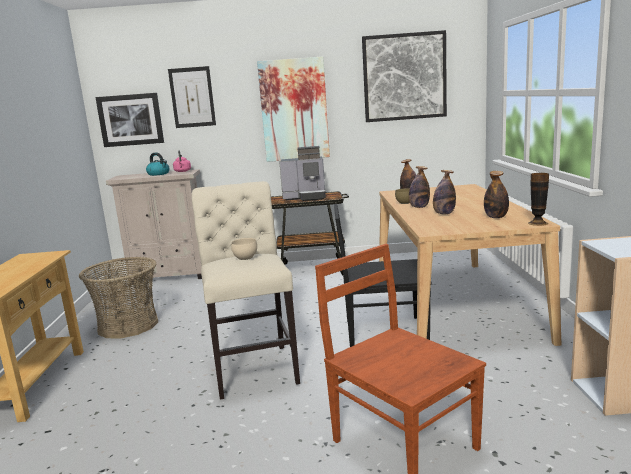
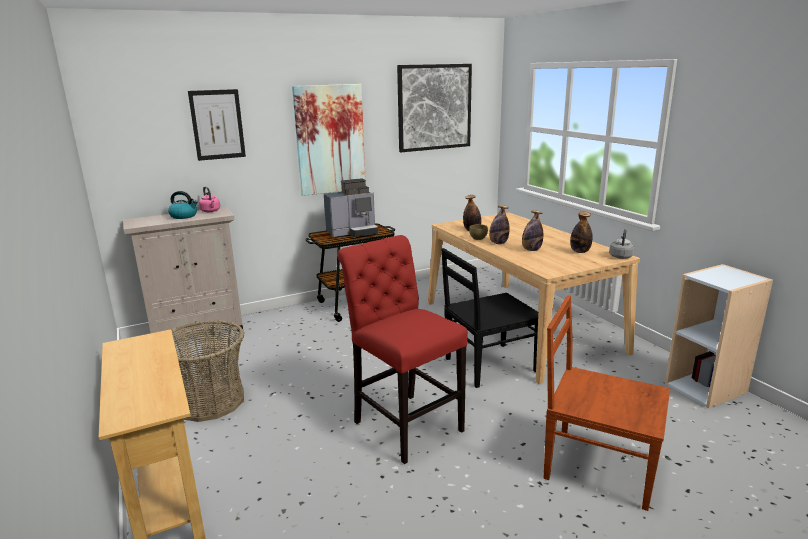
camera: 25 degrees left, 5 degrees up
picture [95,93,164,147] -> none
beige stool [192,181,300,400] -> red stool [337,235,468,464]
beige bowl [231,238,257,260] -> none
vase [528,173,549,226] -> grey kettle [609,229,634,259]

